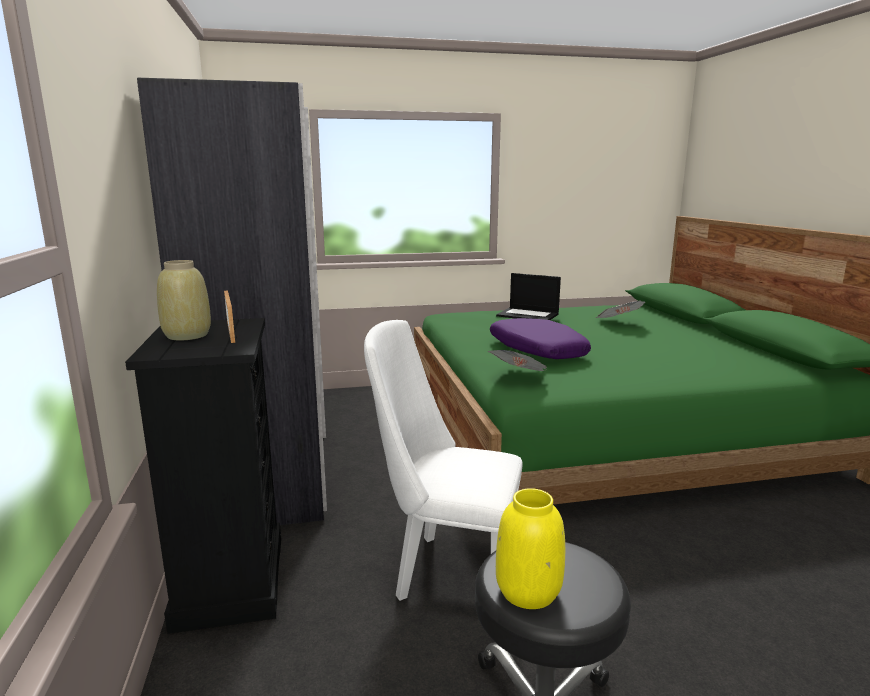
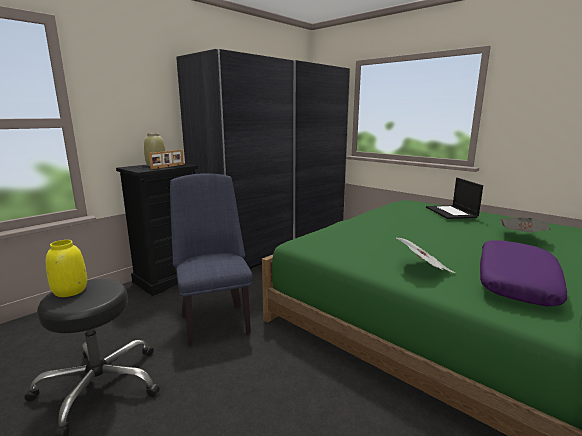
camera: 55 degrees right, 0 degrees up
white chair [364,320,523,601] -> blue chair [170,173,252,346]
newspaper [487,350,548,371] -> newspaper moved to [397,238,455,273]
purple pillow [490,318,591,359] -> purple pillow moved to [480,240,567,306]

